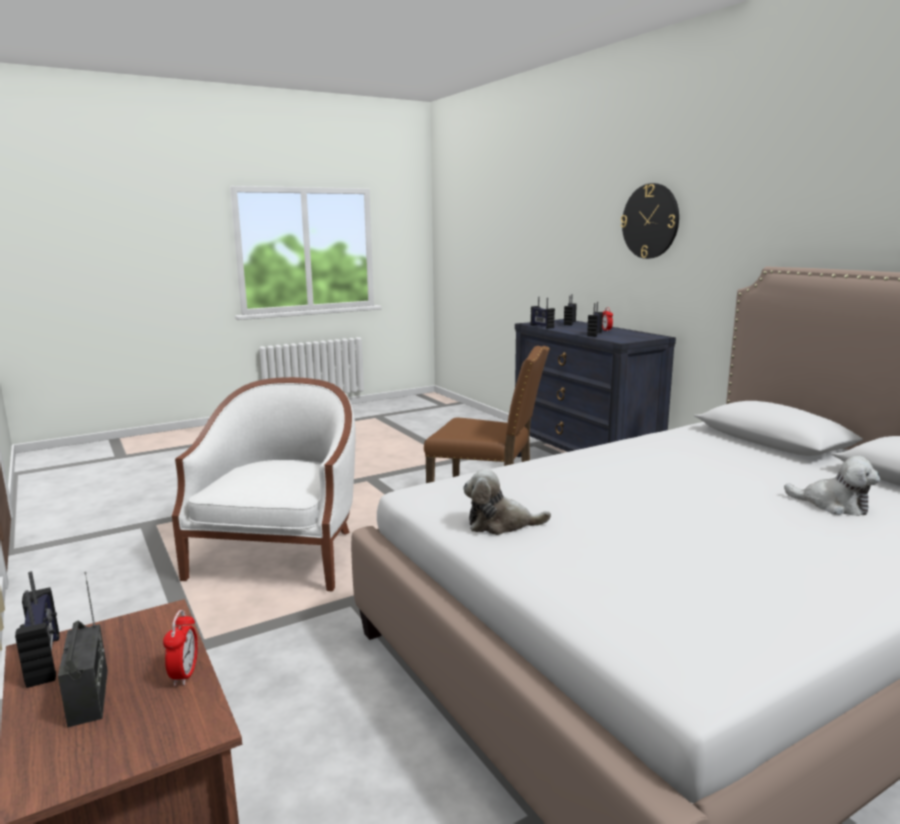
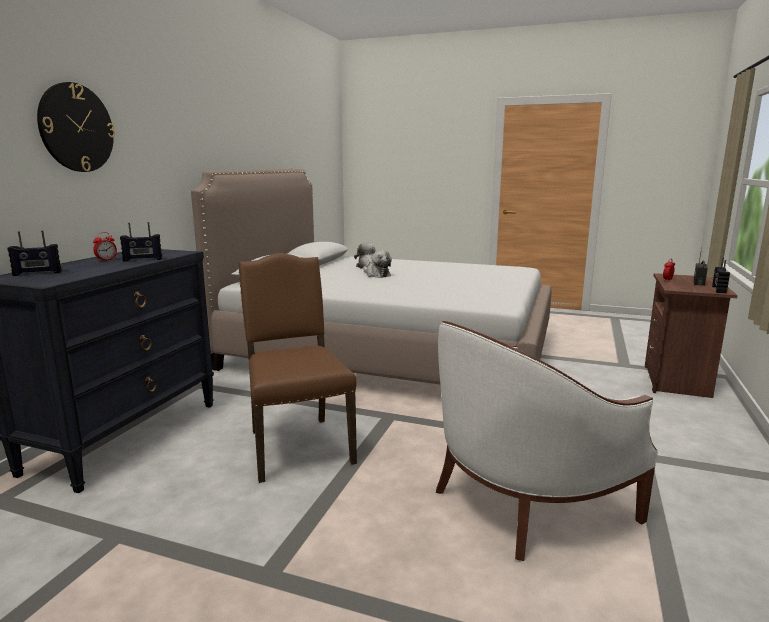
camera: 130 degrees left, 0 degrees up
plush toy [463,469,551,535] -> plush toy moved to [363,251,392,278]
radio [530,297,555,329] -> none

